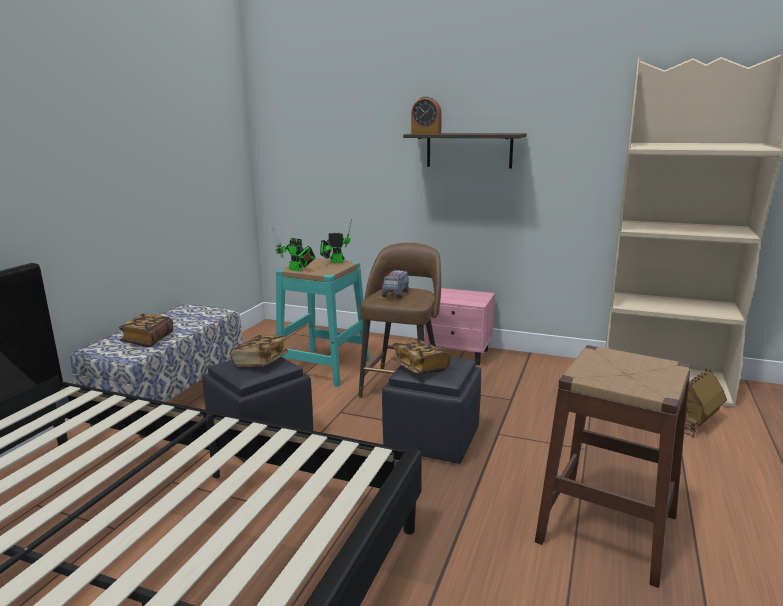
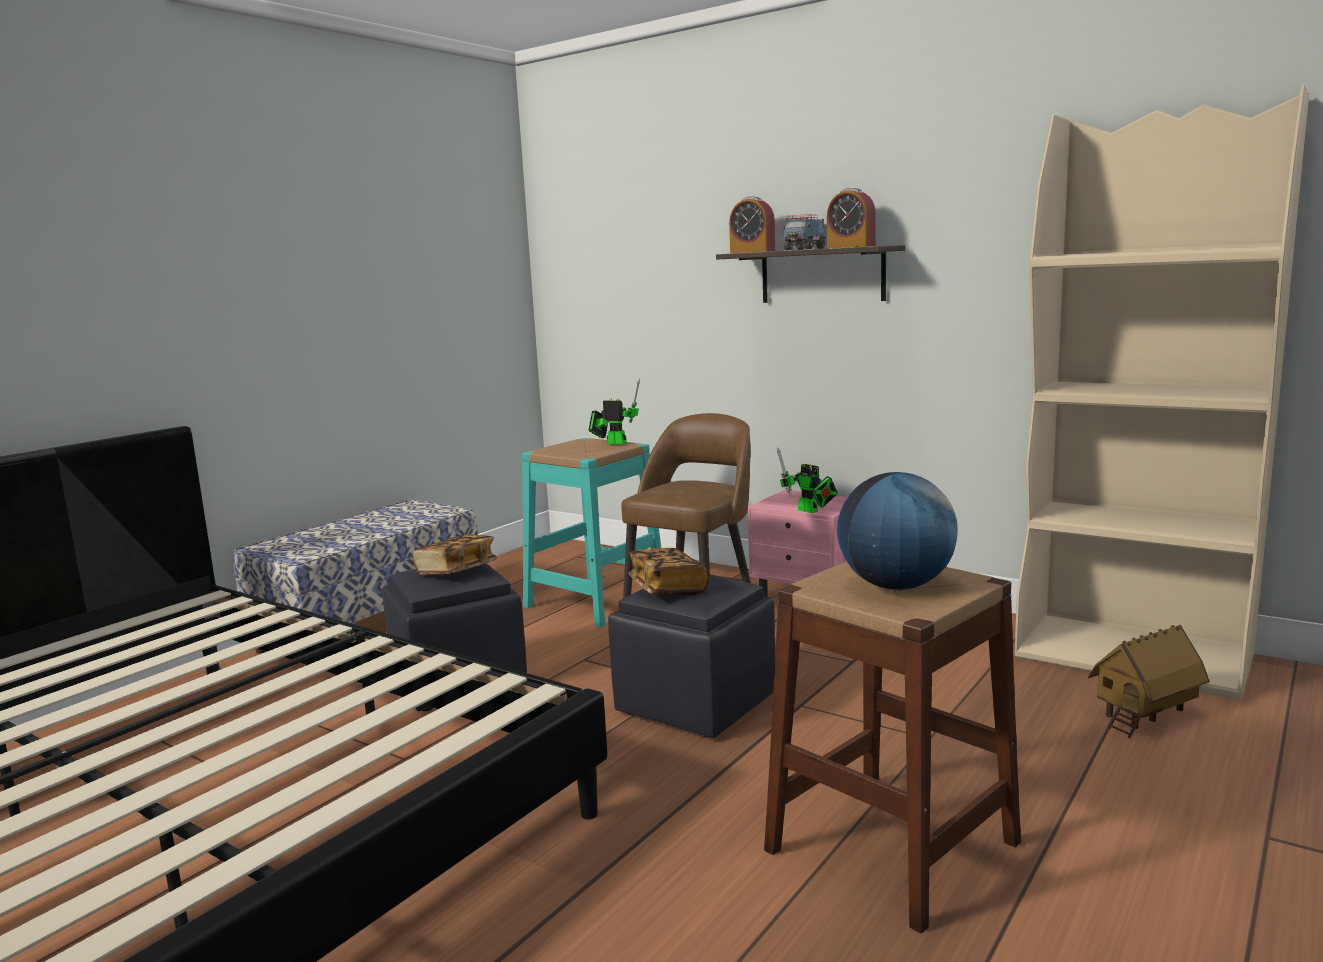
camera: 15 degrees right, 5 degrees down
book [119,314,173,347] -> none
toy robot [273,227,316,271] -> toy robot moved to [777,448,838,513]
toy truck [381,269,409,299] -> toy truck moved to [783,215,826,250]
none -> alarm clock [827,188,876,248]
none -> globe [837,472,958,590]

